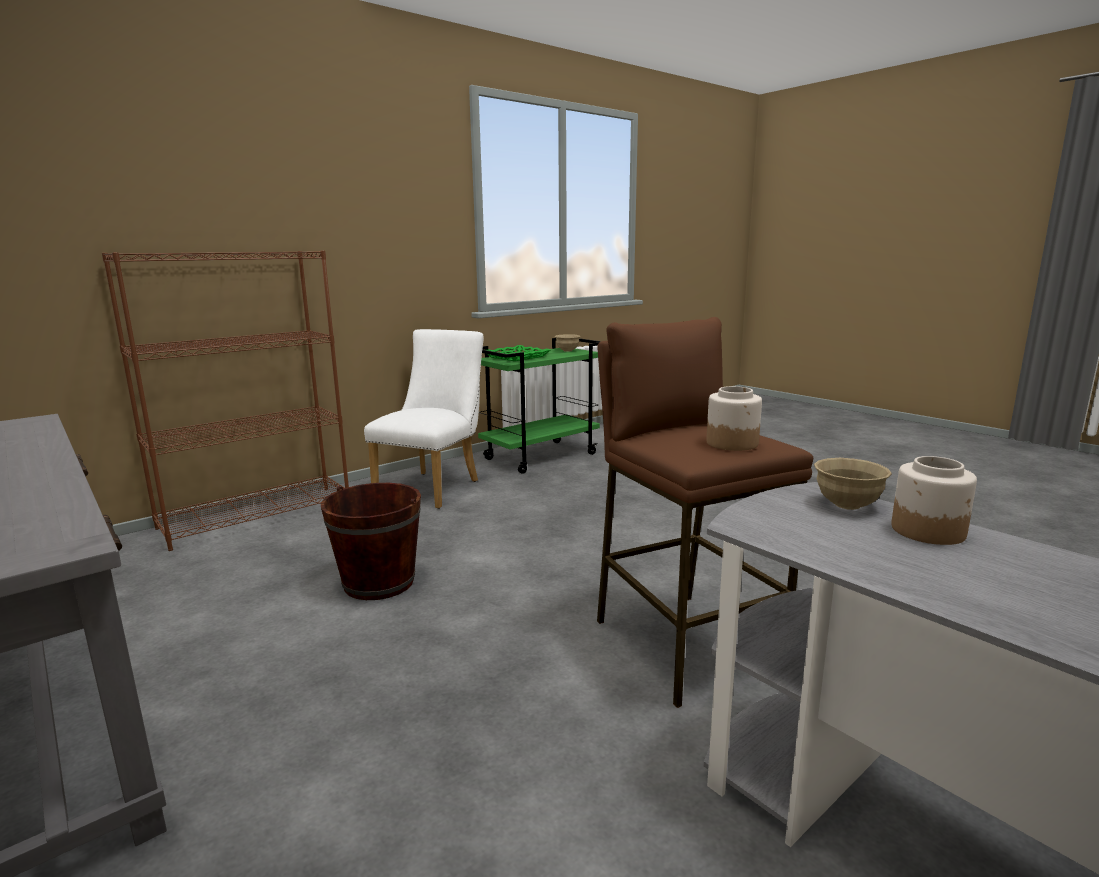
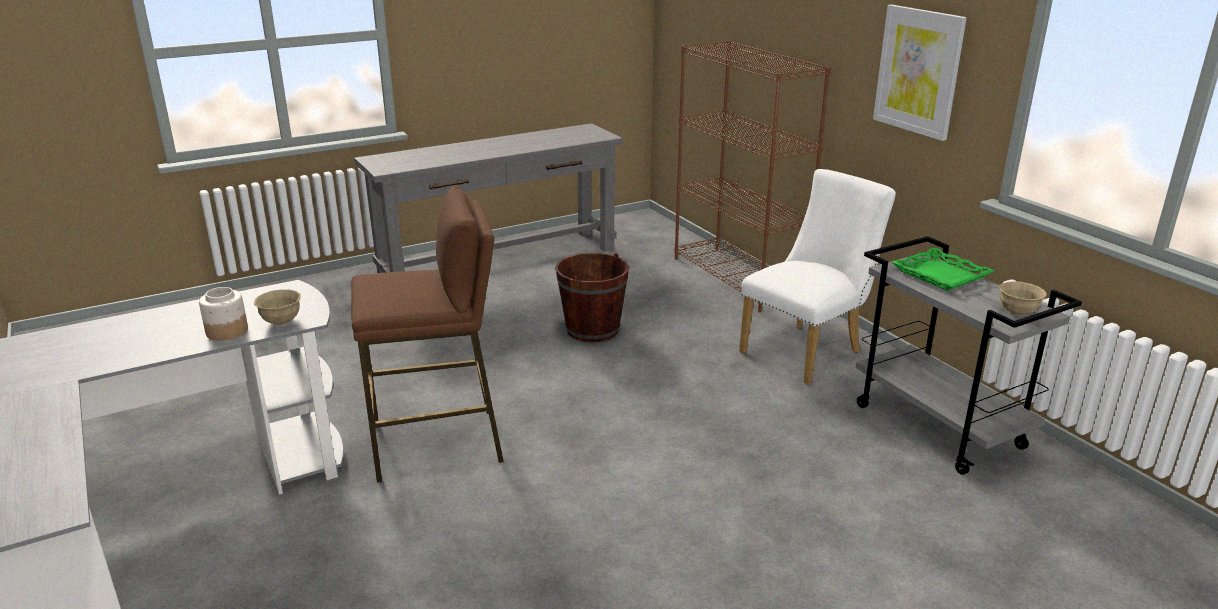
camera: 100 degrees right, 10 degrees up
white chair [364,329,484,509] -> white chair turned 75 degrees counterclockwise [739,169,896,385]
green cart [478,338,601,474] -> grey cart [856,236,1082,475]
jar [706,386,762,451] -> none
none -> picture [873,5,967,141]

